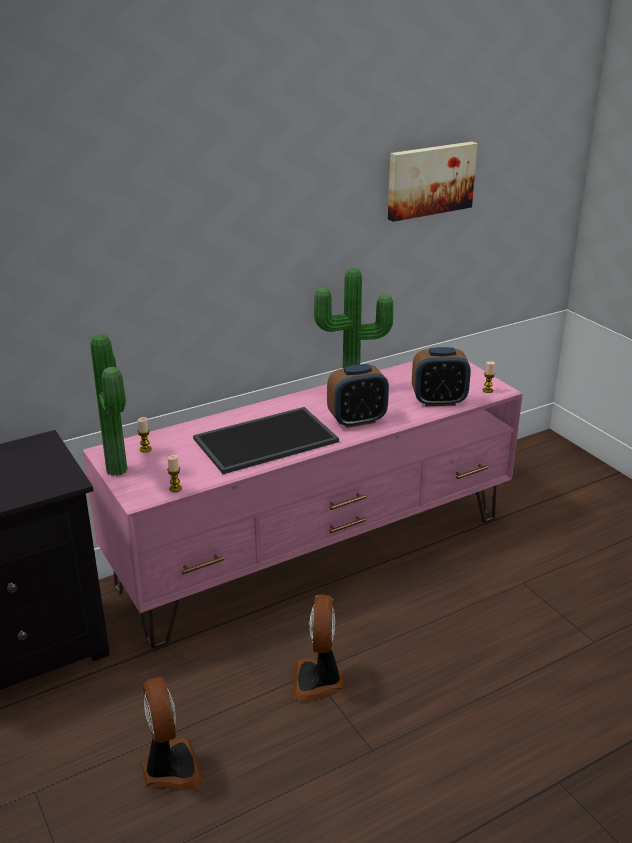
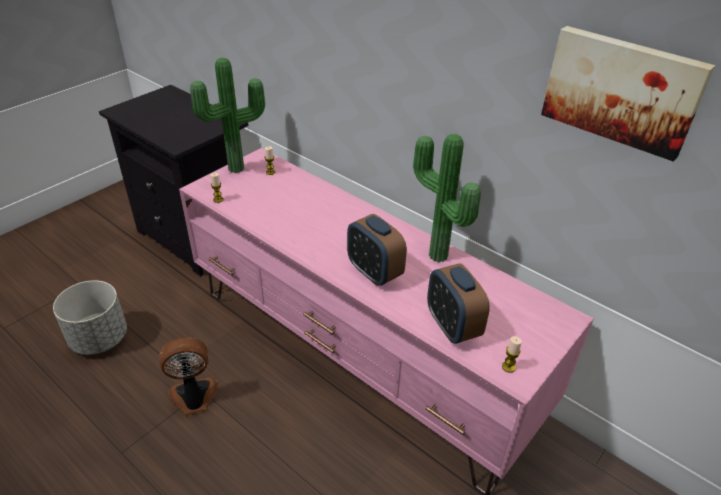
camera: 70 degrees right, 10 degrees up
fan [141,677,204,790] -> grey planter [53,280,127,355]
tray [193,407,339,474] -> none

